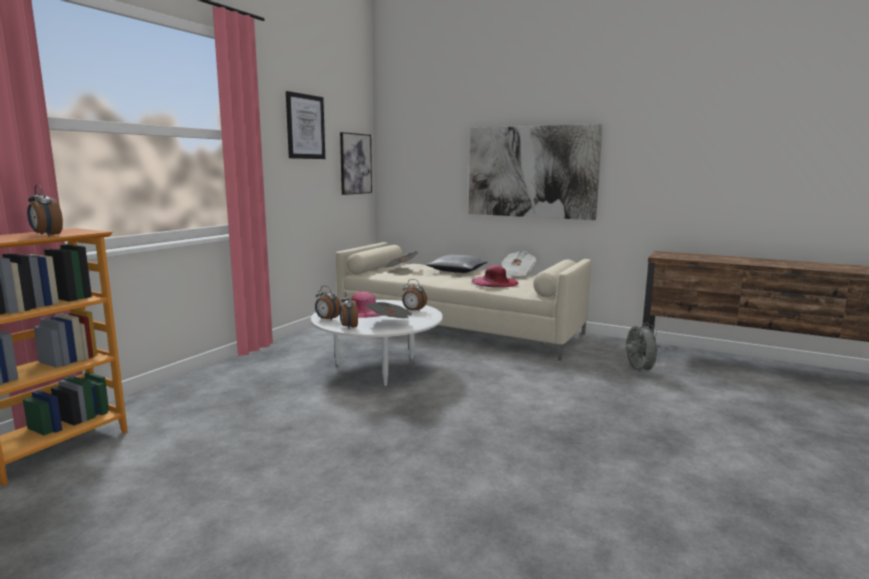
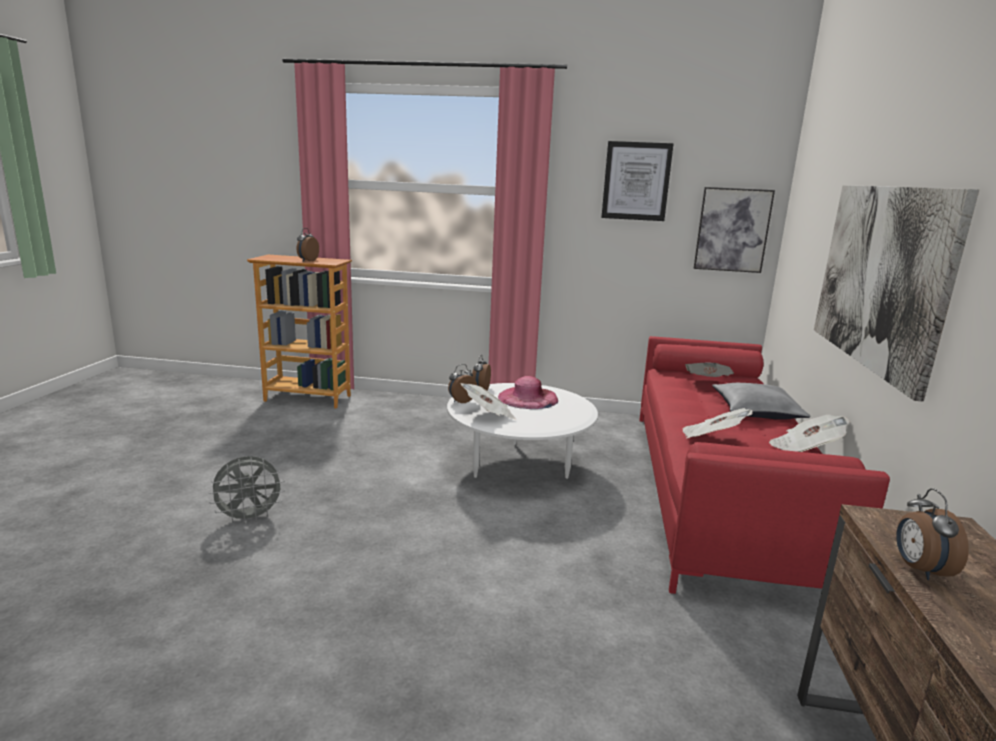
camera: 70 degrees right, 5 degrees up
beige sofa [336,242,591,361] -> red sofa [639,336,890,594]
alarm clock [402,279,427,312] -> alarm clock moved to [896,488,969,580]
pink hat [471,266,519,288] -> newspaper [683,408,753,438]
grey fan [625,323,661,374] -> grey fan moved to [208,456,285,524]

